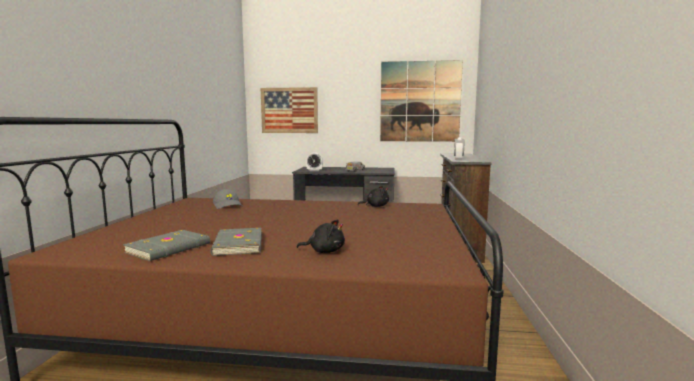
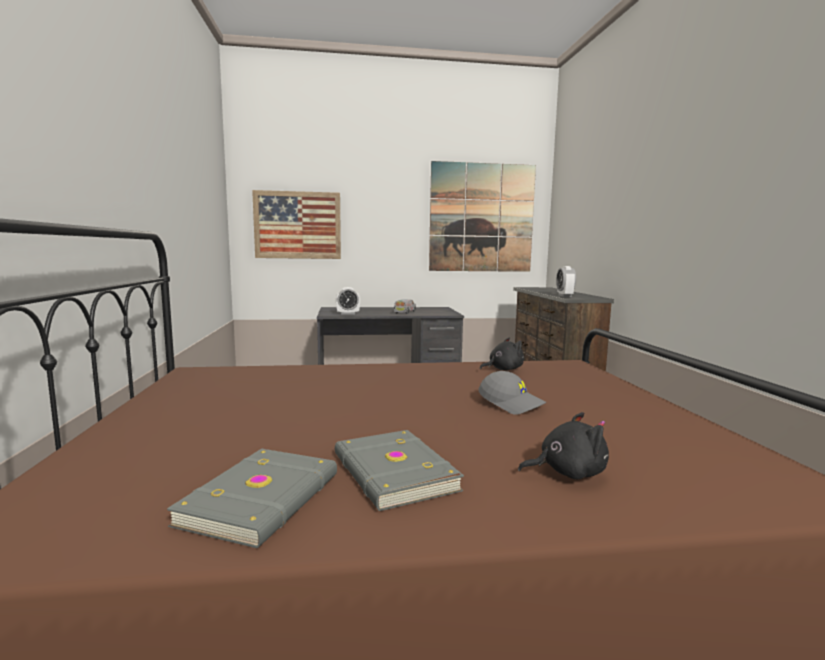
camera: 15 degrees left, 0 degrees up
grey cap [213,189,242,209] -> grey cap moved to [479,371,546,415]

